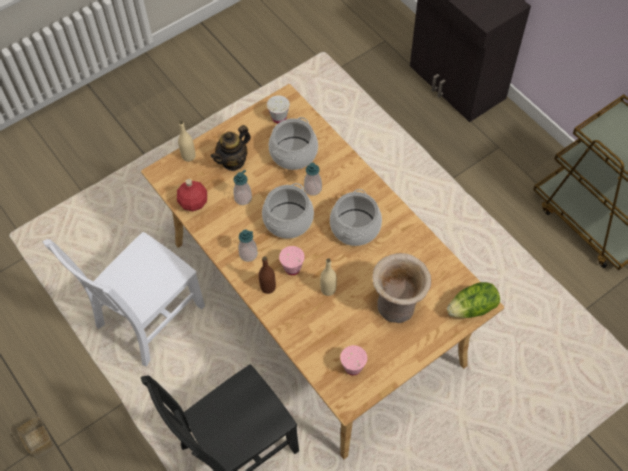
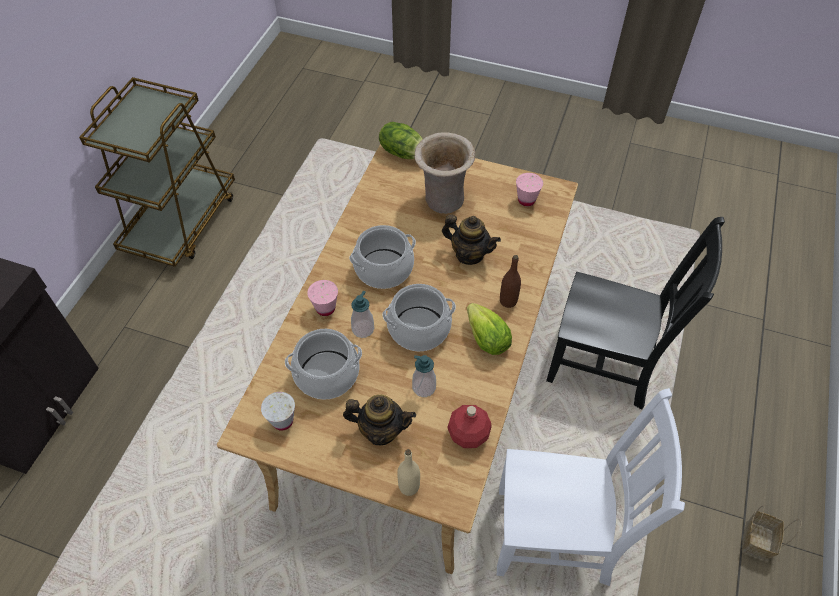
camera: 125 degrees left, 5 degrees down
soap dispenser [238,229,258,262] -> lettuce [467,303,512,355]
pink cup [279,246,305,275] -> pink cup moved to [307,280,338,316]
beige bottle [320,259,337,296] -> teapot [442,214,501,265]

